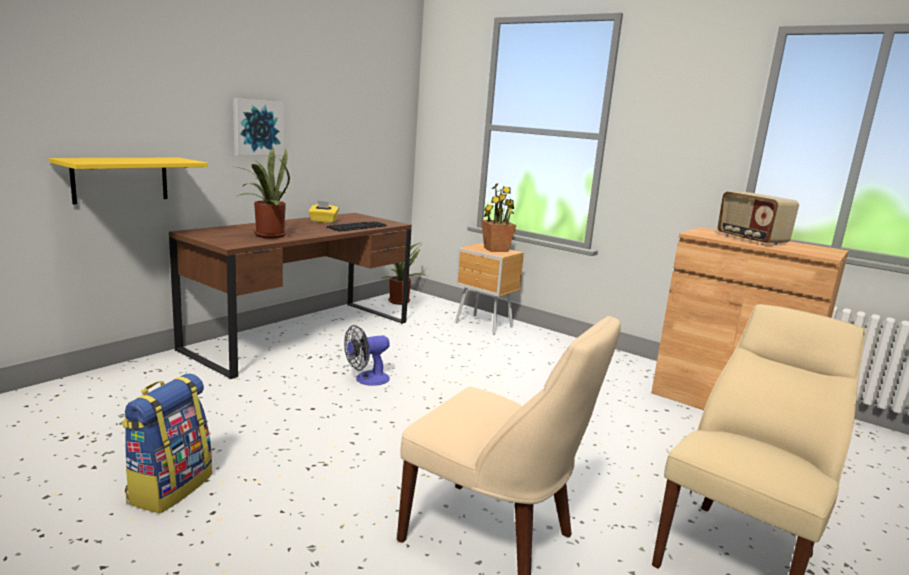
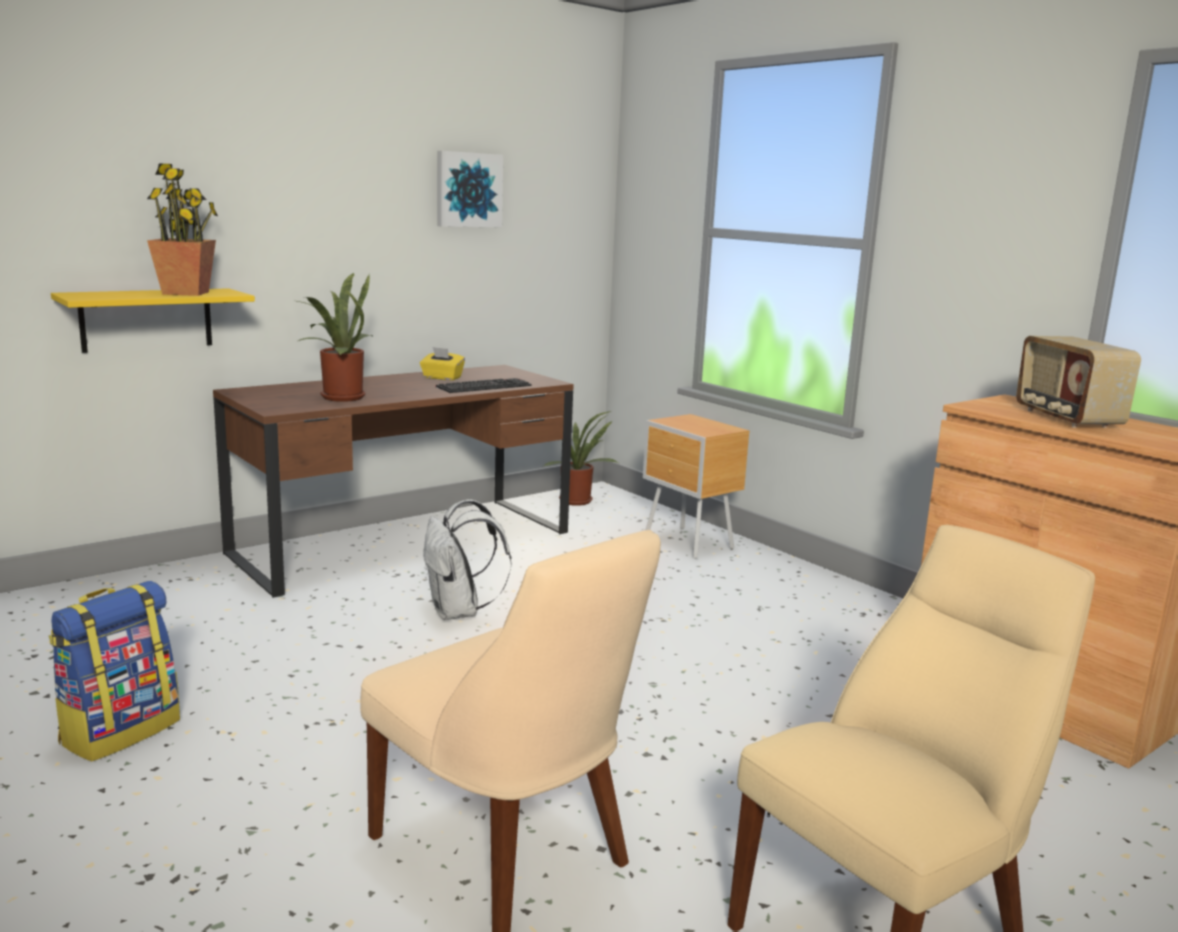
camera: 15 degrees right, 0 degrees up
picture [233,98,283,156] -> picture moved to [437,151,503,227]
fan [344,325,390,386] -> white backpack [423,499,511,620]
potted plant [481,183,517,252] -> potted plant moved to [147,163,218,296]

